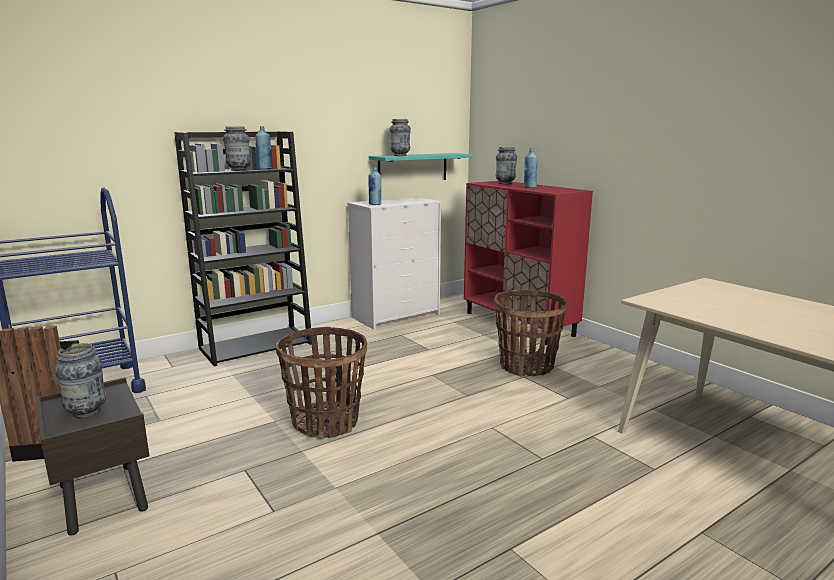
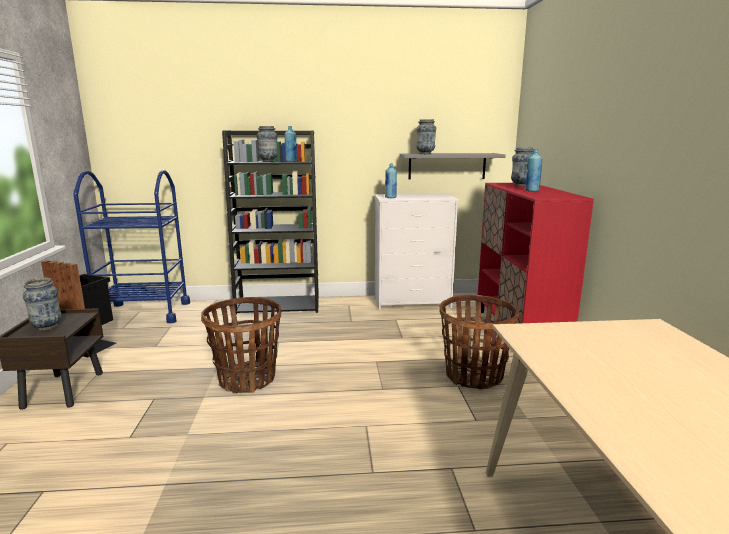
camera: 30 degrees right, 0 degrees up
turquoise shelf [369,153,472,180] -> grey shelf [399,153,506,180]

